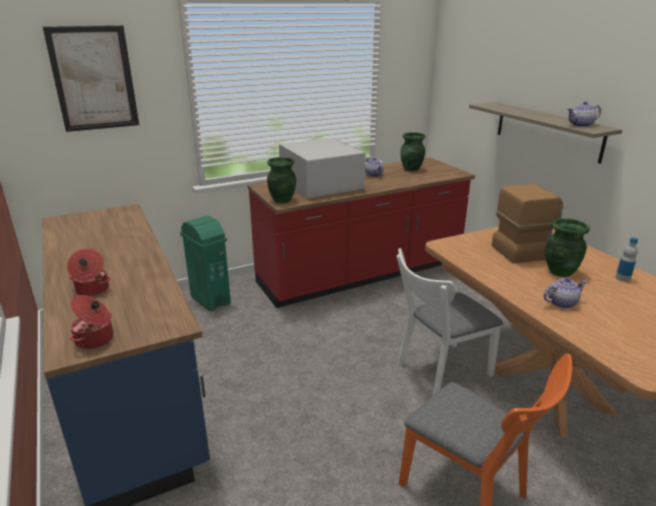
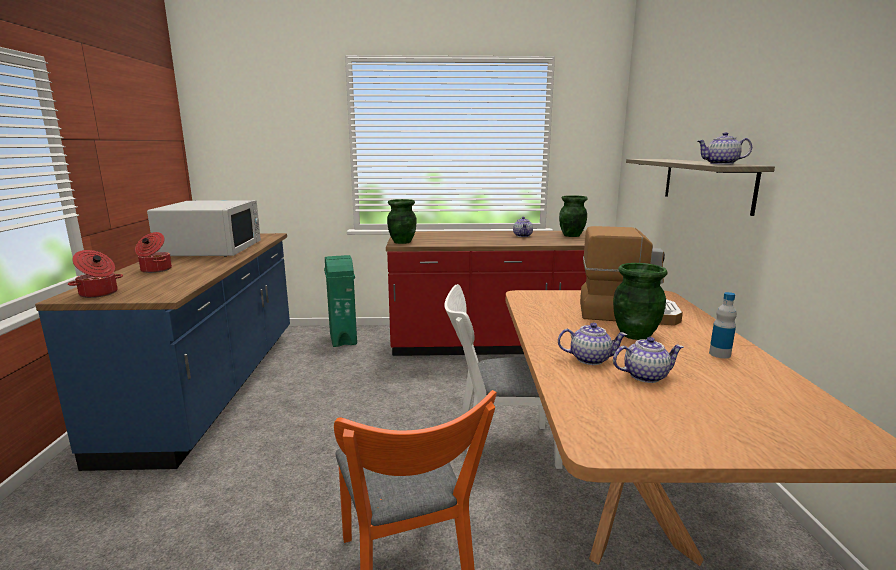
camera: 25 degrees right, 10 degrees down
picture [43,25,139,132] -> none
white microwave [279,138,366,199] -> white microwave moved to [147,200,261,257]
none -> teapot [613,337,684,383]

